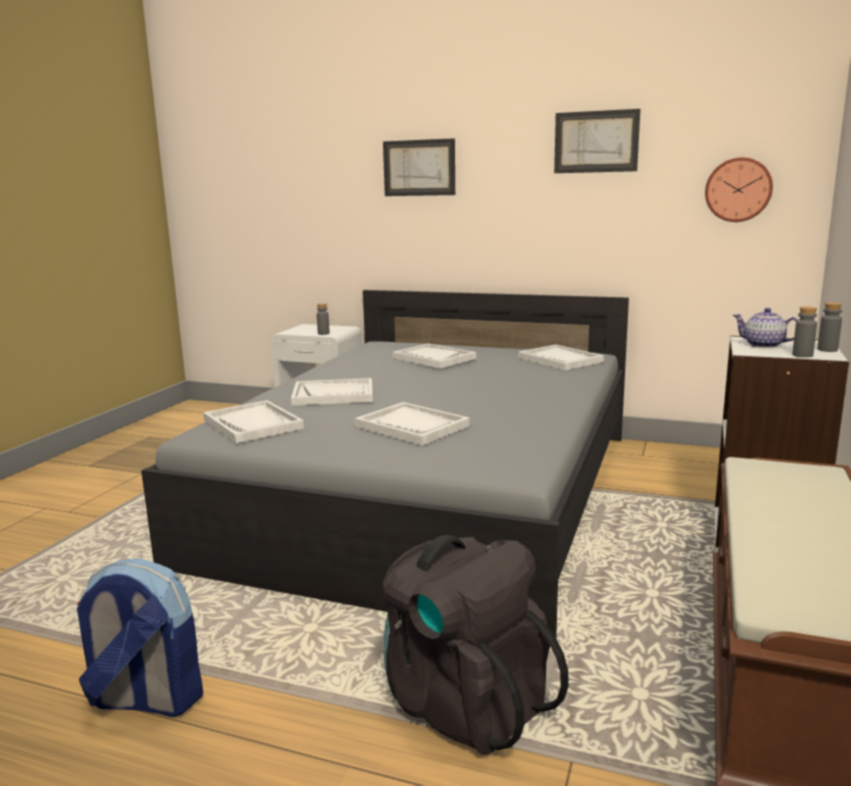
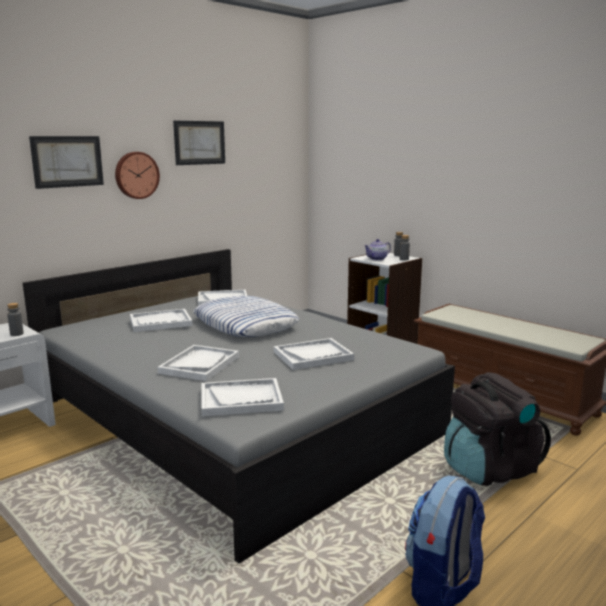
camera: 65 degrees left, 0 degrees up
wall clock [705,157,773,222] -> wall clock moved to [115,152,160,199]
none -> pillow [194,296,299,337]

